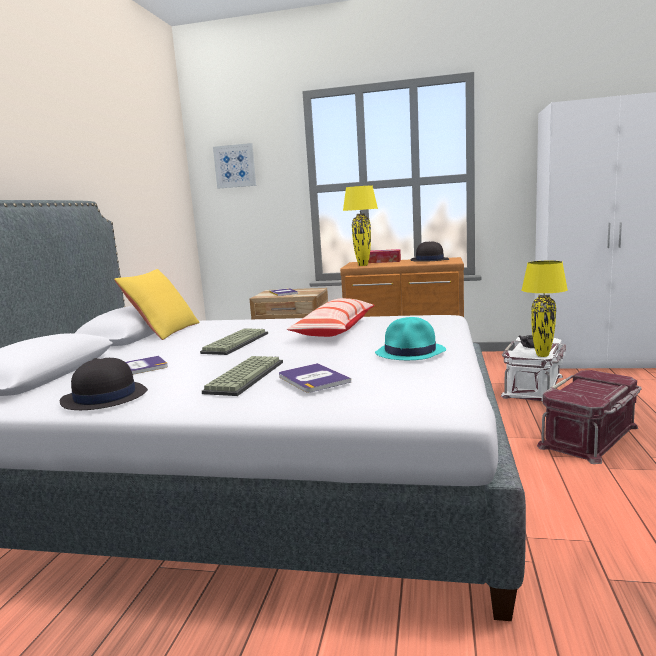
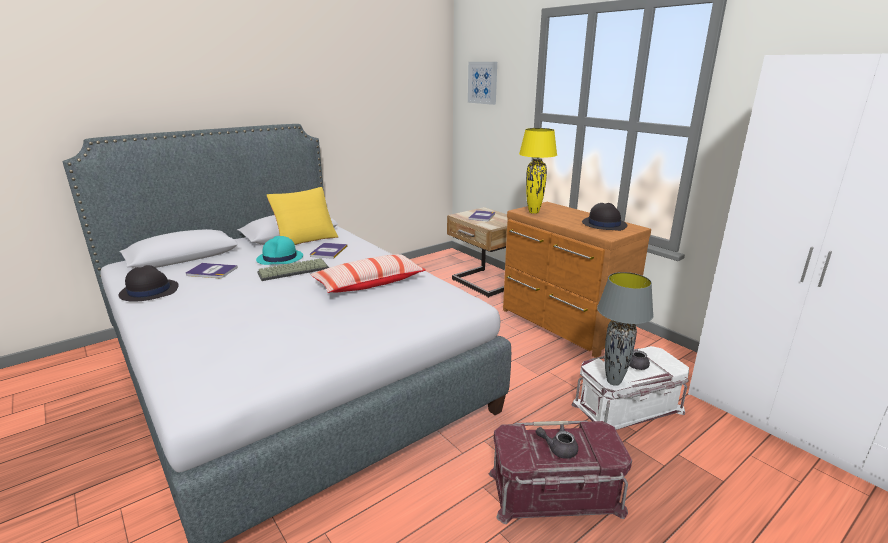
camera: 40 degrees right, 10 degrees up
keyboard [202,356,283,396] -> none
book [279,363,351,393] -> book moved to [310,243,347,259]
tissue box [368,249,401,263] -> none
turquoise hat [375,317,446,360] -> turquoise hat moved to [256,236,303,265]
yellow table lamp [521,261,568,357] -> grey table lamp [597,272,654,386]
none -> grey teapot [536,424,578,459]

